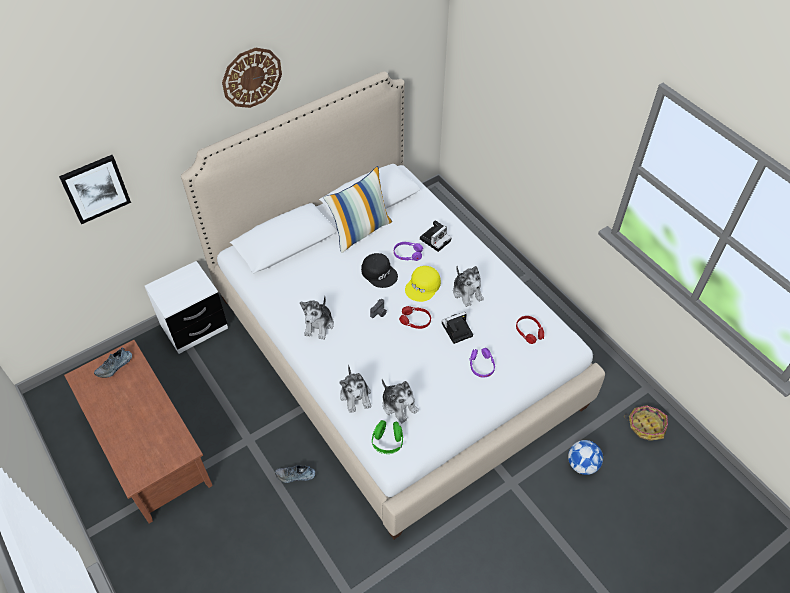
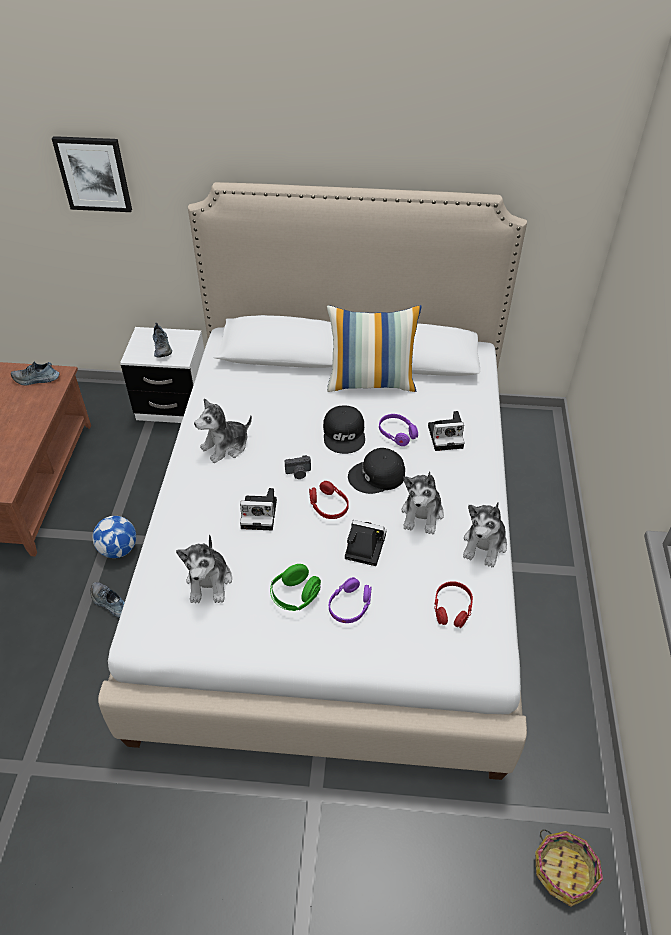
camera: 40 degrees right, 5 degrees down
wall clock [222,48,282,108] -> none
plush toy [339,365,371,413] -> plush toy moved to [463,502,507,567]
green headphones [372,420,403,454] -> green headphones moved to [270,564,321,611]
yellow cap [405,266,441,302] -> black cap [348,448,405,494]
football [568,440,603,475] -> football moved to [93,516,136,558]
none -> shoe [153,323,172,358]
none -> camera [240,488,277,530]

